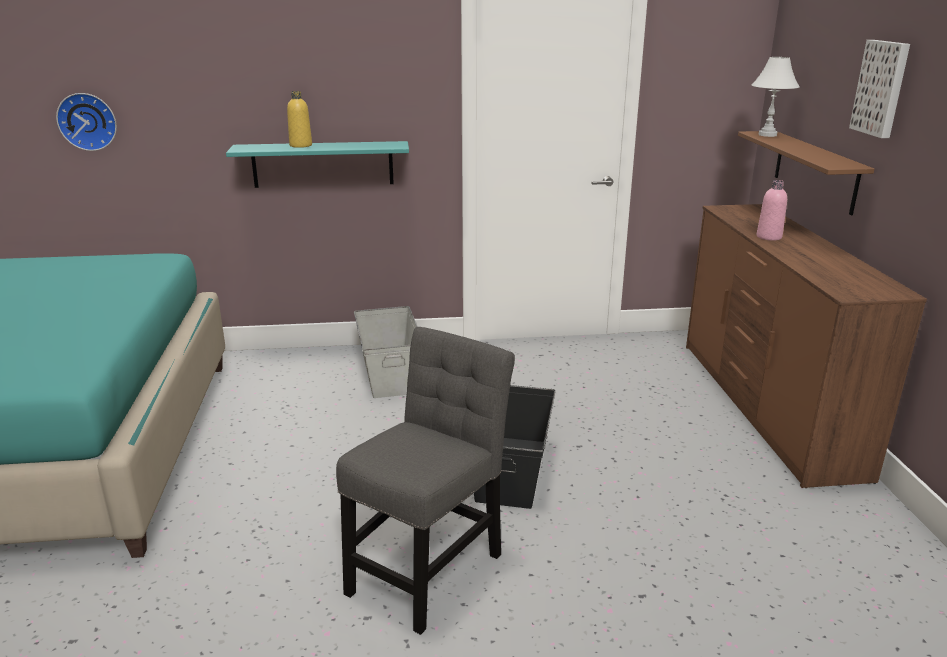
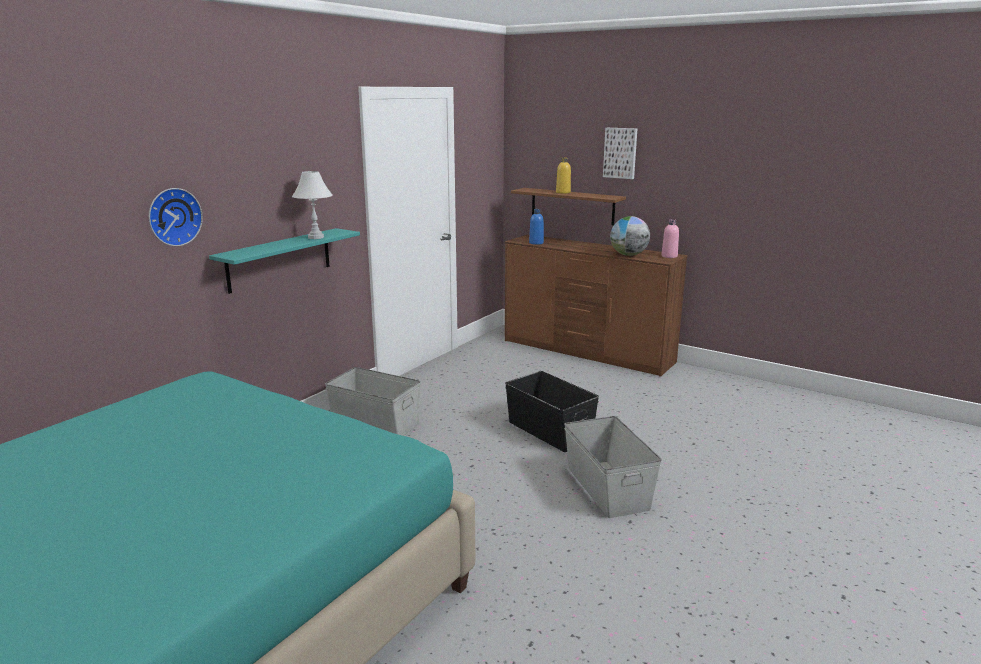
camera: 50 degrees left, 5 degrees down
wall clock [56,93,117,151] -> wall clock moved to [149,188,203,246]
yellow bottle [287,91,312,148] -> yellow bottle moved to [556,157,571,194]
grey chair [336,327,515,635] -> grey storage box [564,416,662,518]
white table lamp [752,57,800,137] -> white table lamp moved to [292,171,333,239]
pink bottle [757,180,787,241] -> pink bottle moved to [661,219,679,258]
none -> blue bottle [529,209,544,245]
none -> globe [610,216,650,256]

